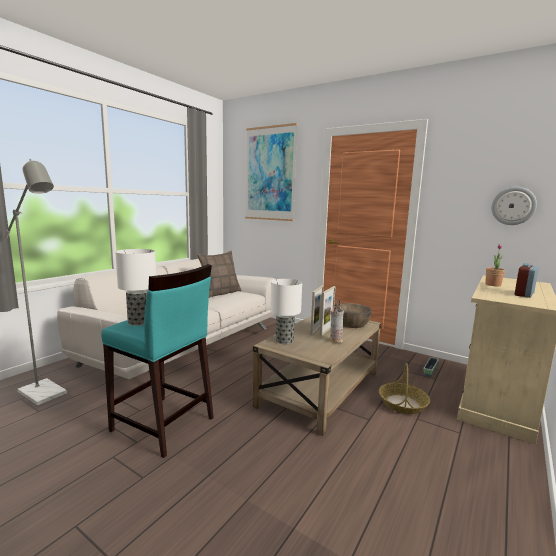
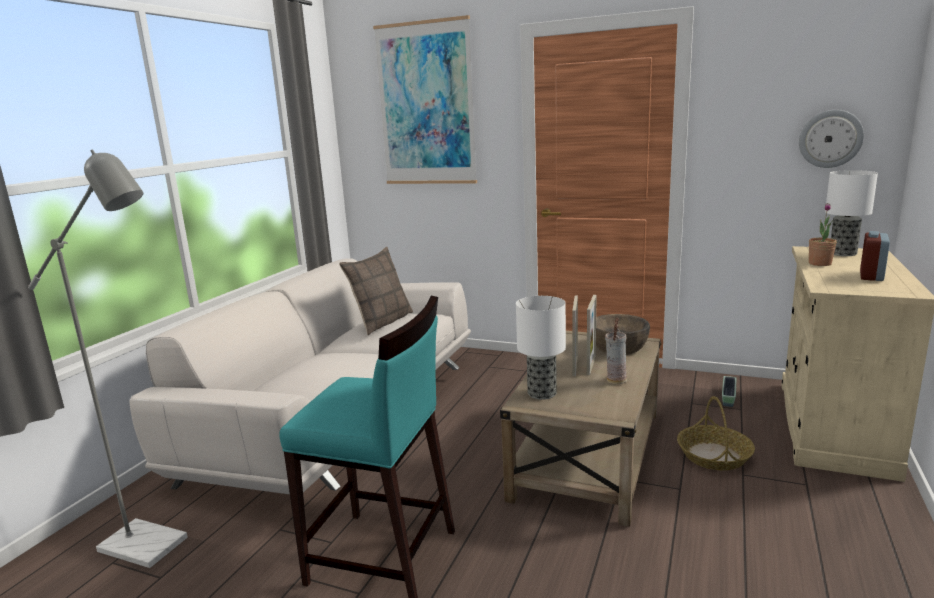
camera: 10 degrees left, 5 degrees up
table lamp [115,249,156,326] -> table lamp moved to [825,170,878,256]

